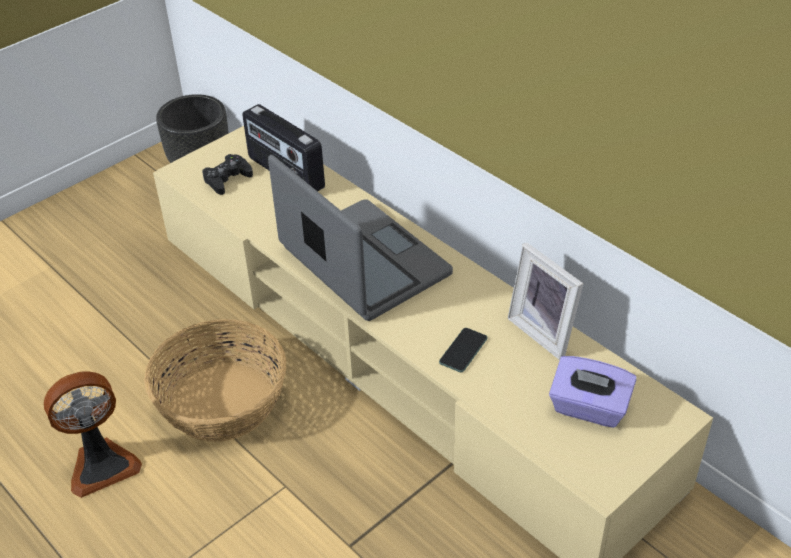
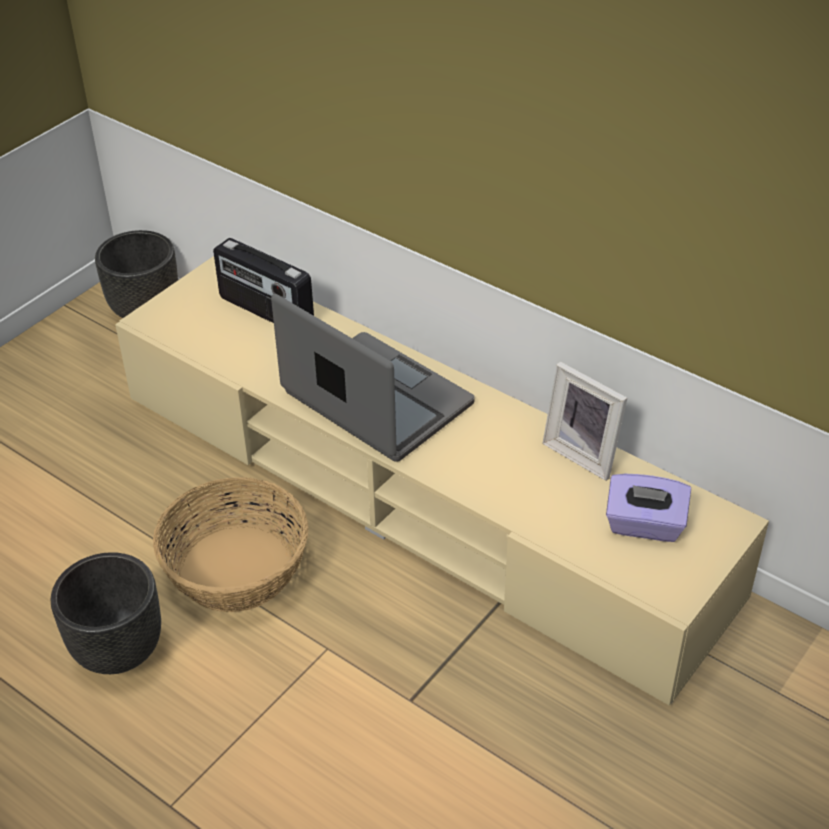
camera: 10 degrees left, 0 degrees up
fan [43,371,142,498] -> black planter [50,552,161,674]
black game controller [202,154,253,195] -> none
phone [439,328,487,372] -> none

